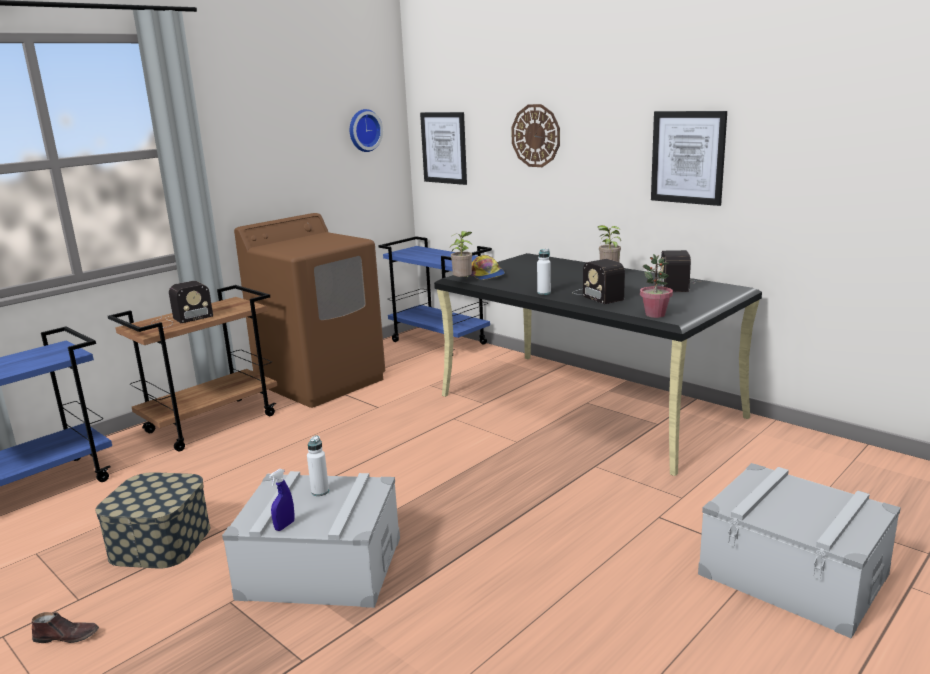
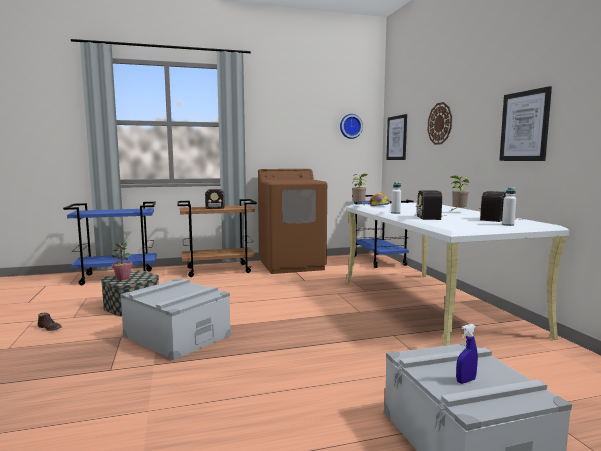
camera: 30 degrees right, 10 degrees down
blue spray bottle [269,469,295,531] -> blue spray bottle moved to [456,324,478,384]
white bottle [307,435,329,496] -> white bottle moved to [502,187,516,226]
black desk [434,253,762,476] -> white desk [346,203,570,346]
potted plant [640,254,673,318] -> potted plant moved to [111,242,133,280]

